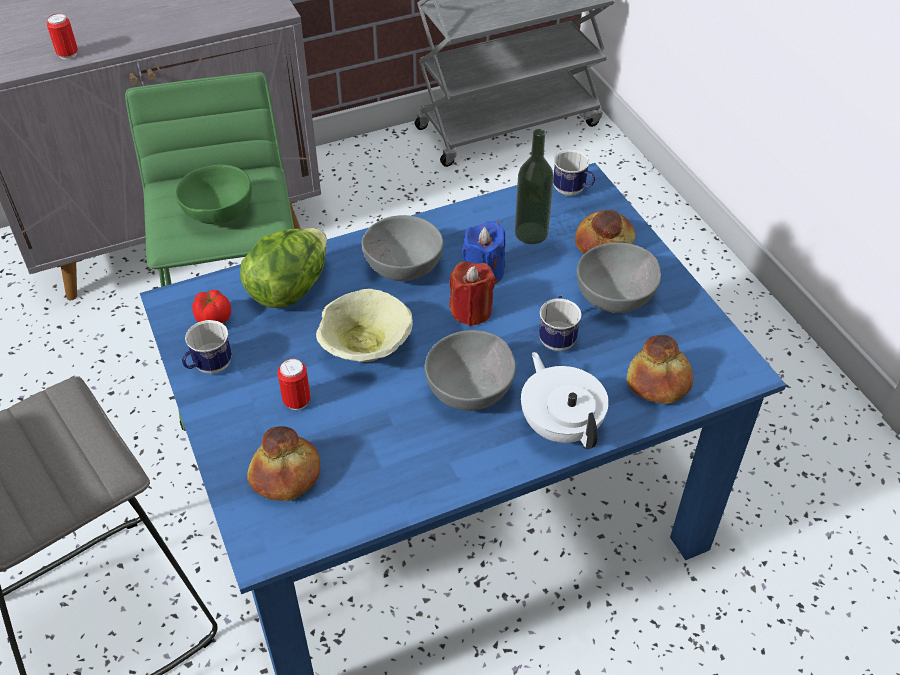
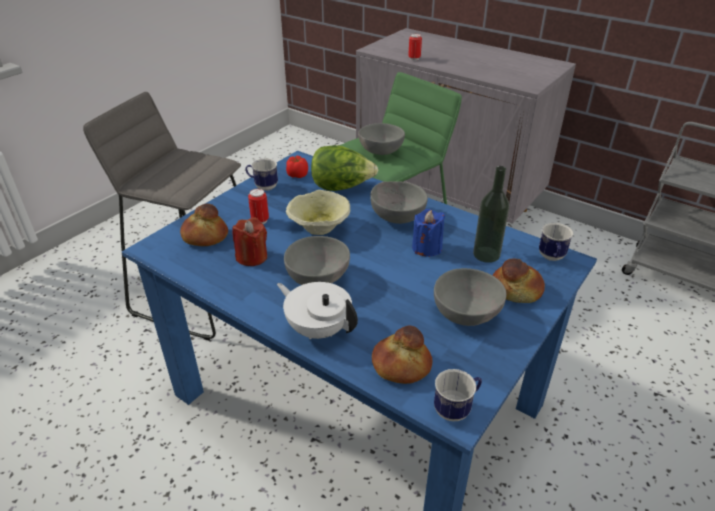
camera: 60 degrees right, 10 degrees down
green bowl [175,165,252,224] -> grey bowl [358,123,405,155]
red candle [449,261,496,326] -> red candle moved to [232,217,267,266]
white teapot [521,352,609,449] -> white teapot turned 90 degrees counterclockwise [277,282,358,339]
mug [539,295,581,351] -> mug moved to [434,369,482,421]

